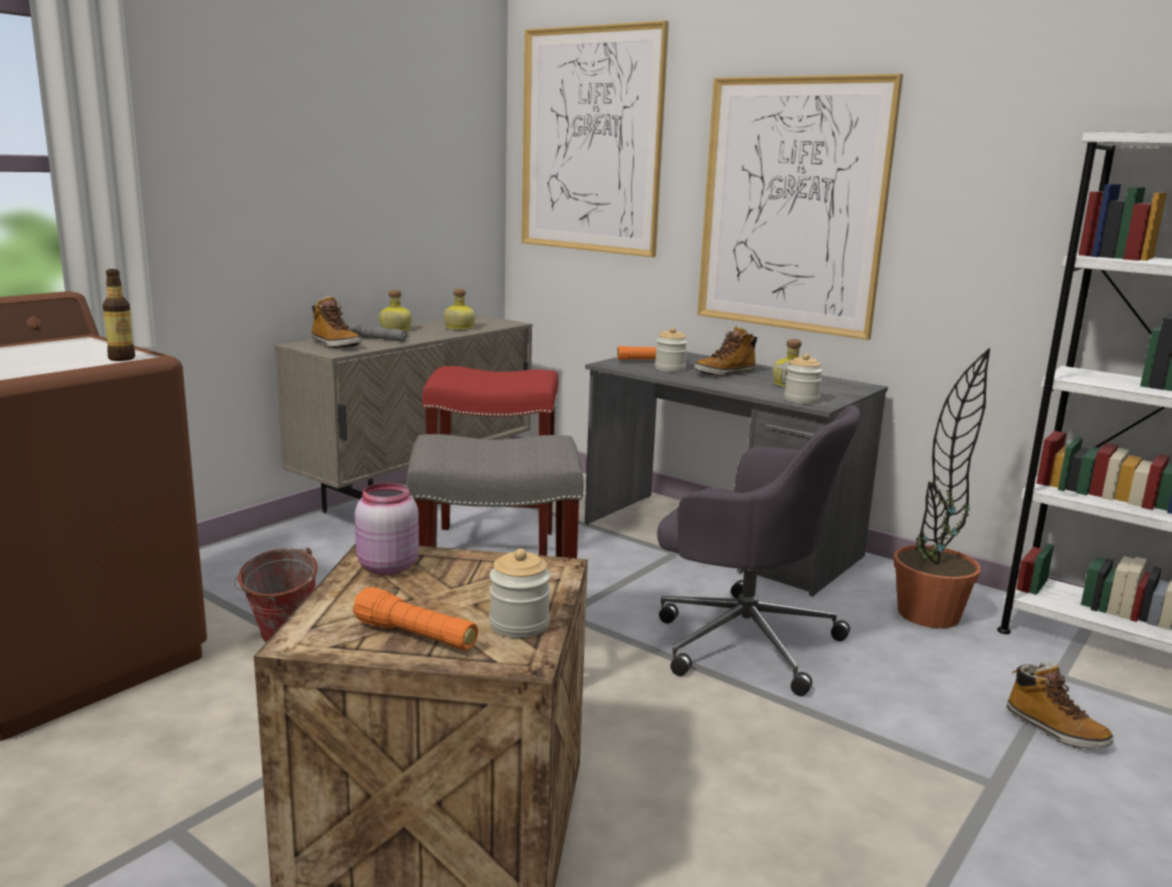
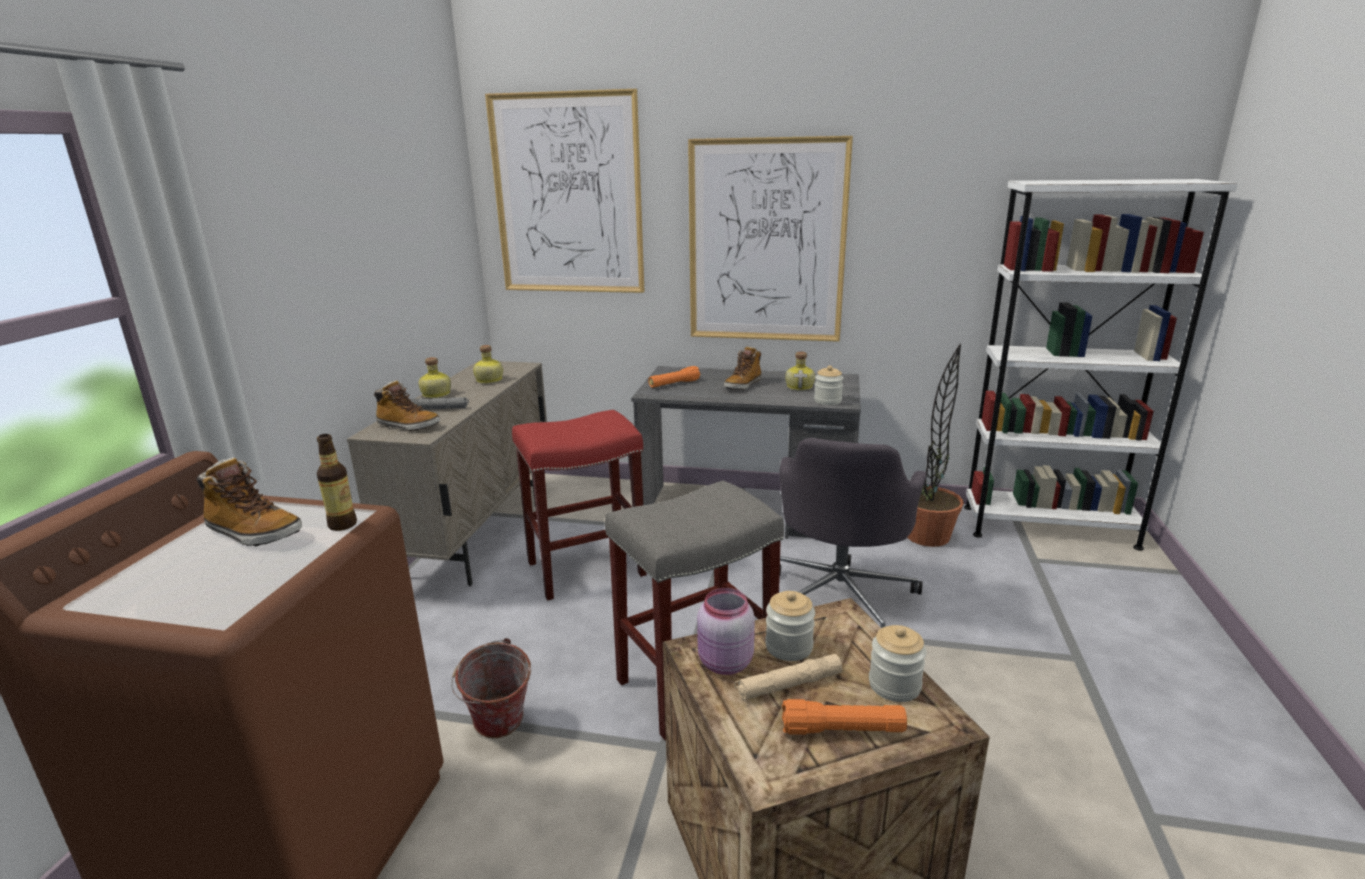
camera: 25 degrees left, 5 degrees up
jar [655,327,688,372] -> jar moved to [765,591,815,661]
grey office chair [657,405,860,696] -> grey office chair turned 105 degrees clockwise [779,438,926,628]
boot [1006,663,1114,749] -> boot moved to [196,458,302,547]
none -> beige flashlight [735,654,843,700]

